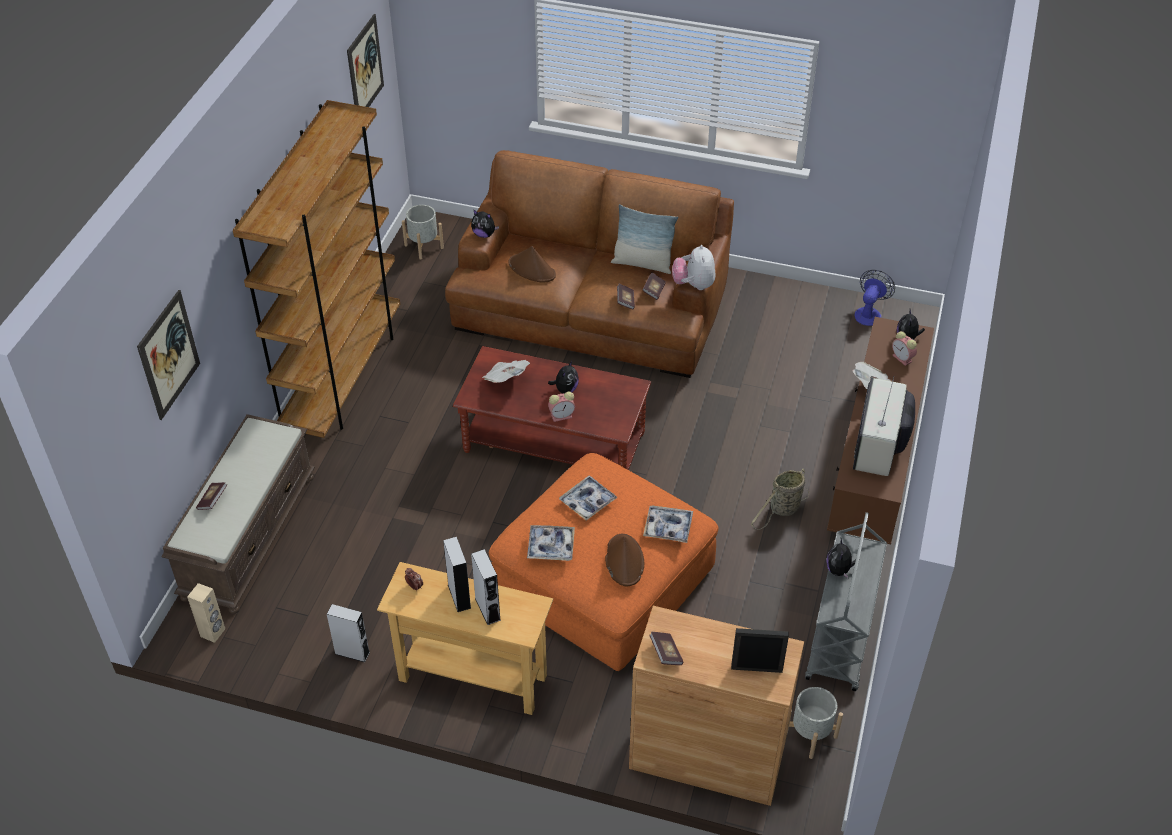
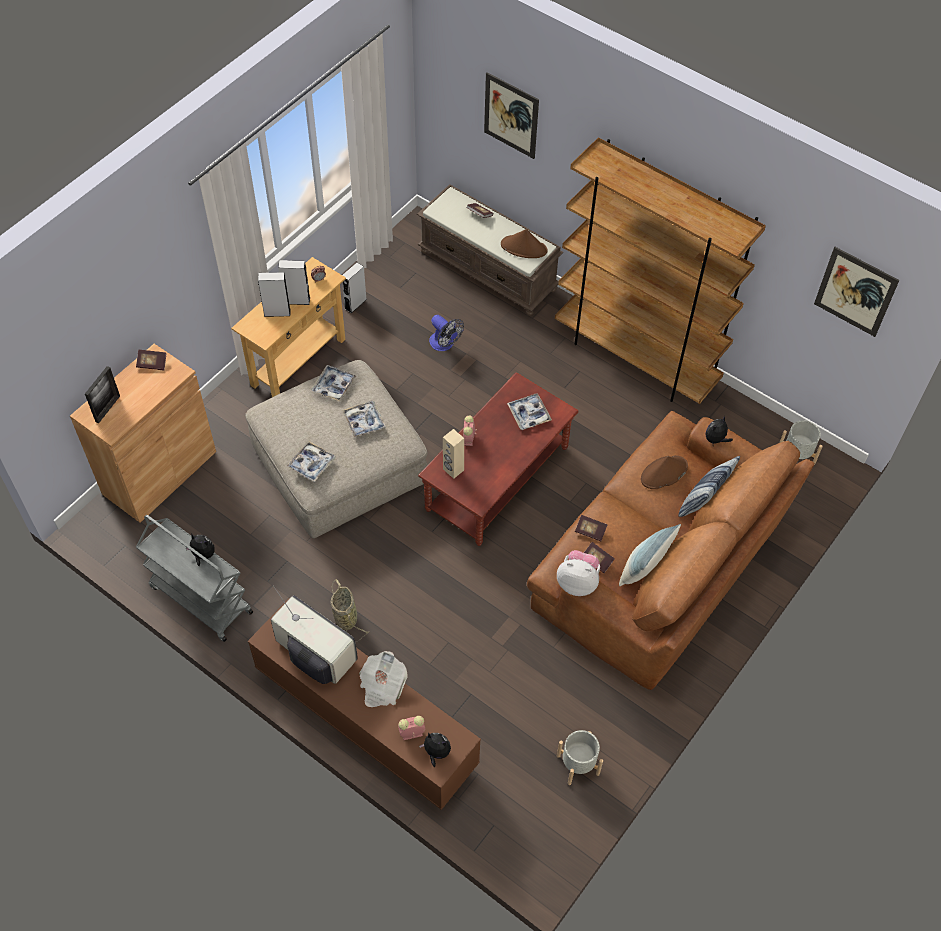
camera: 110 degrees right, 10 degrees up
beige speaker [187,583,225,643] -> beige speaker moved to [443,429,464,479]
newspaper [482,360,530,383] -> tray [507,393,552,430]
orange ottoman [489,453,719,671] -> beige ottoman [245,360,427,538]
plush toy [548,361,579,394] -> none
brown hat [605,534,645,586] -> brown hat moved to [501,229,548,258]
grey planter [787,687,843,759] -> grey planter moved to [557,730,603,785]
fan [855,270,895,326] -> fan moved to [429,315,464,351]
none -> pillow [679,456,740,517]

